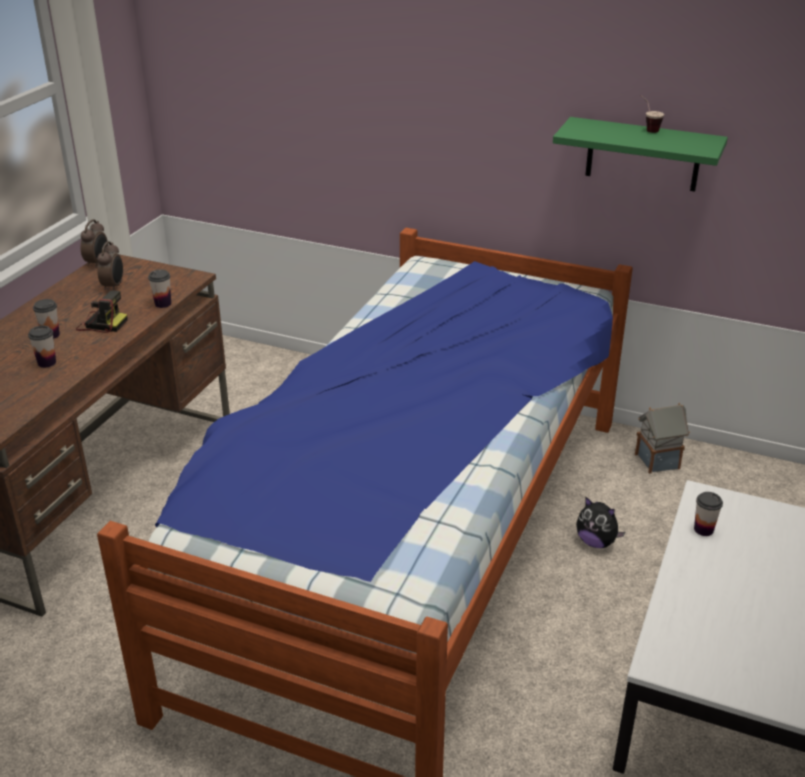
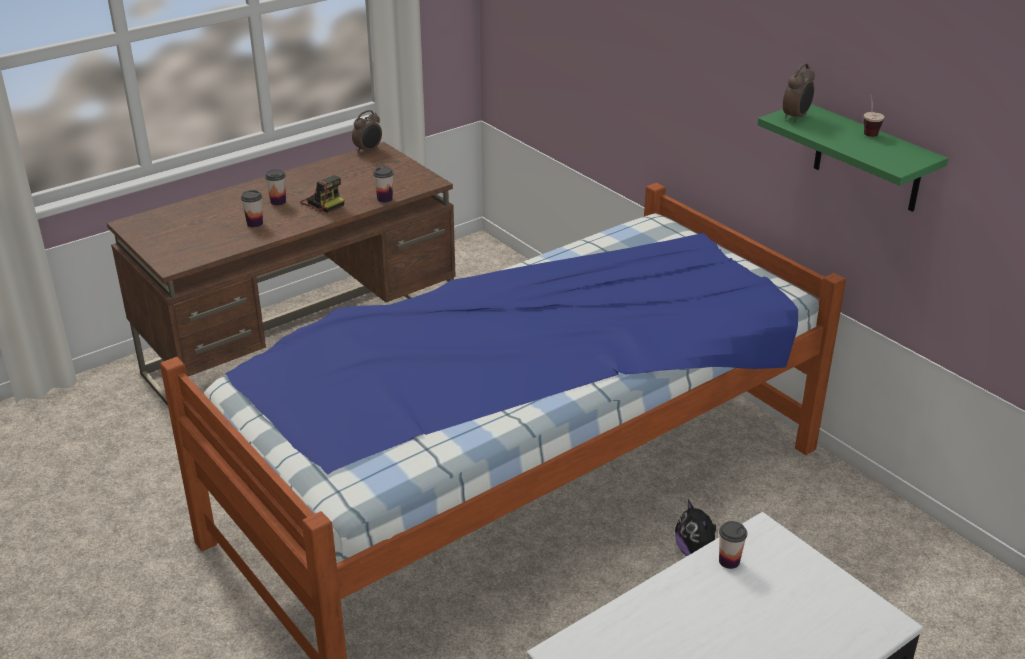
camera: 30 degrees right, 0 degrees up
alarm clock [97,241,123,291] -> alarm clock moved to [783,63,815,122]
toy house [635,403,690,474] -> none

